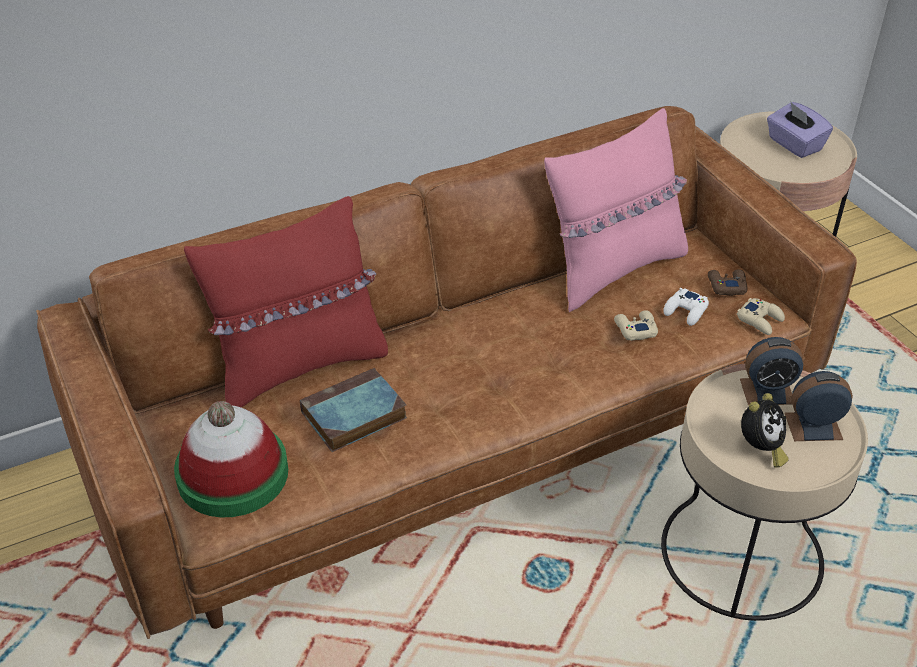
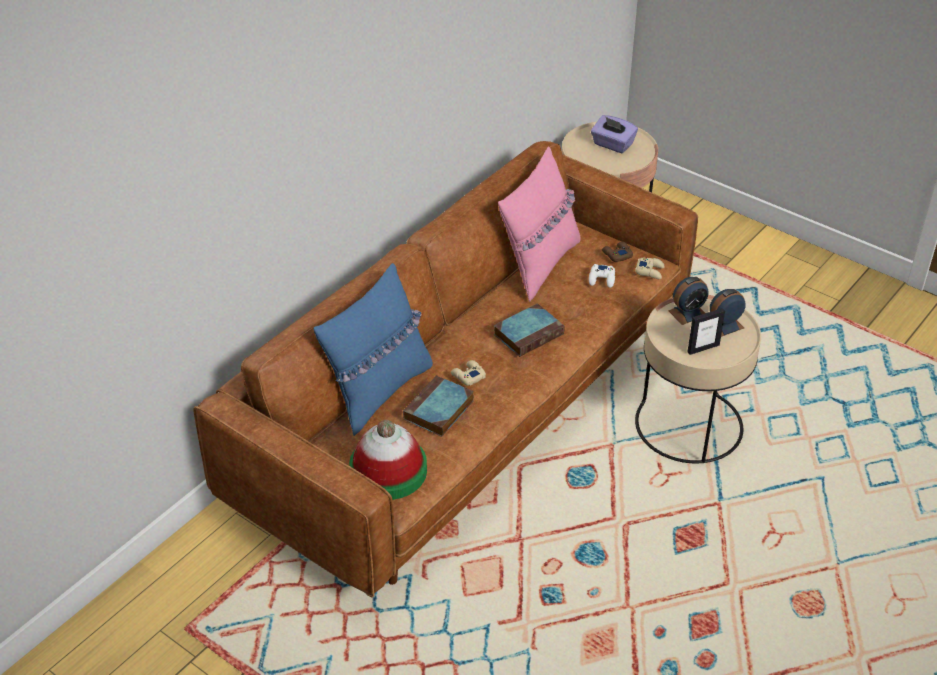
camera: 25 degrees left, 0 degrees up
red pillow [184,196,388,407] -> blue pillow [314,263,433,436]
beige game controller [614,310,658,341] -> beige game controller moved to [451,360,486,386]
alarm clock [741,393,789,468] -> picture frame [688,308,725,355]
none -> book [494,303,565,357]

